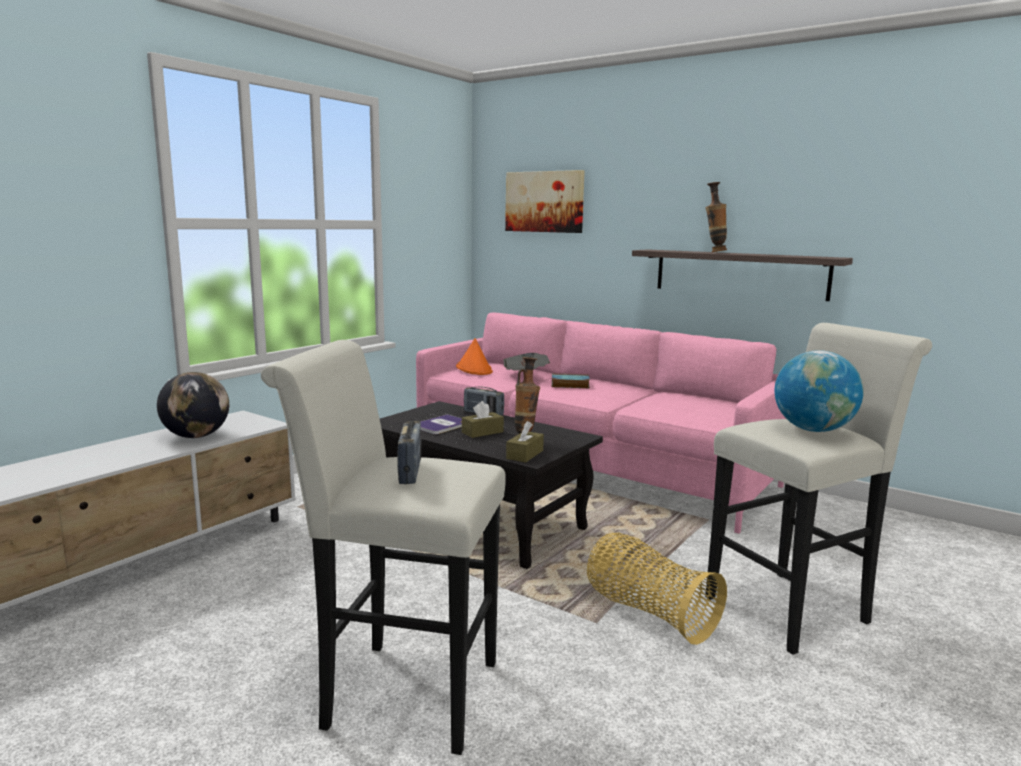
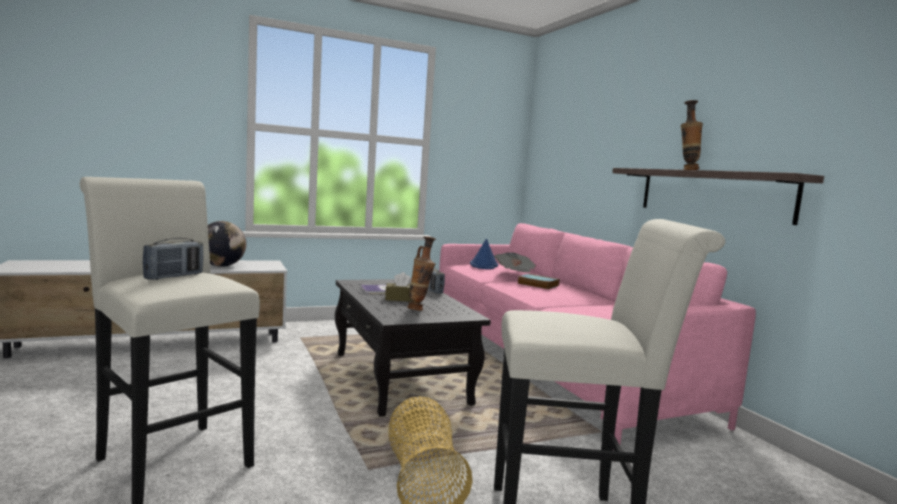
camera: 30 degrees right, 5 degrees down
orange hat [456,338,493,375] -> blue hat [470,239,498,269]
picture [505,170,585,233] -> none
brown tissue box [506,421,544,463] -> none
globe [774,350,864,432] -> none

